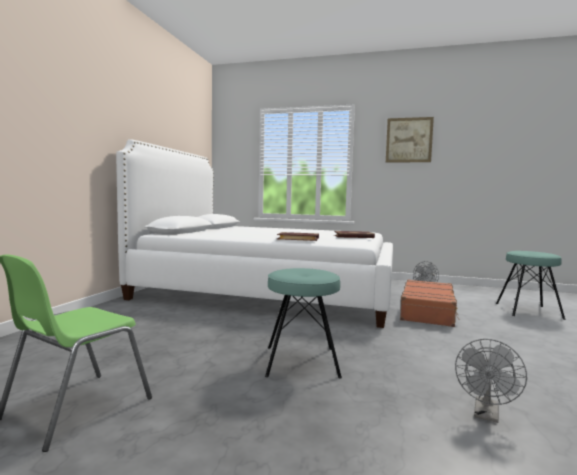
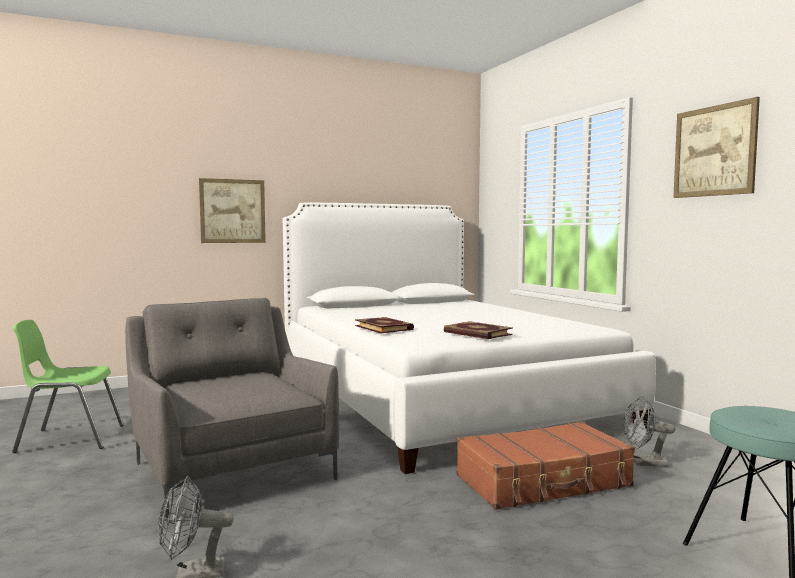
camera: 50 degrees right, 0 degrees up
turquoise stool [265,268,342,379] -> grey armchair [125,298,339,522]
none -> picture [199,178,266,243]

